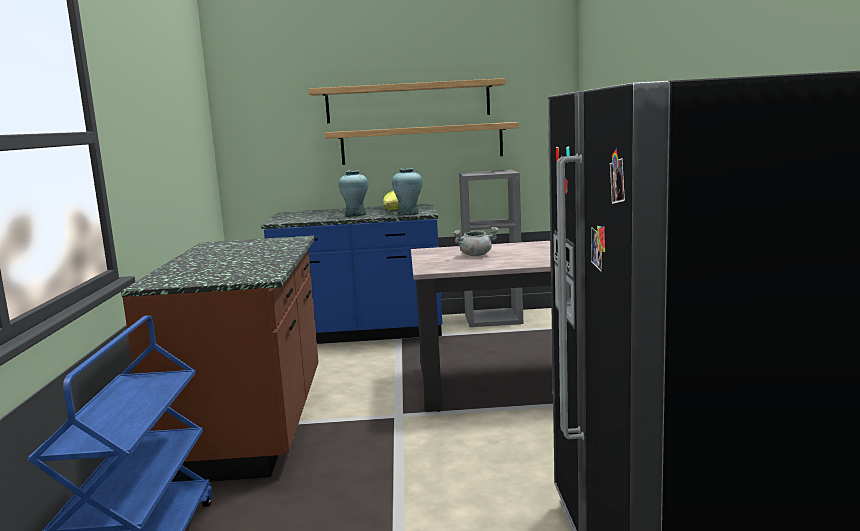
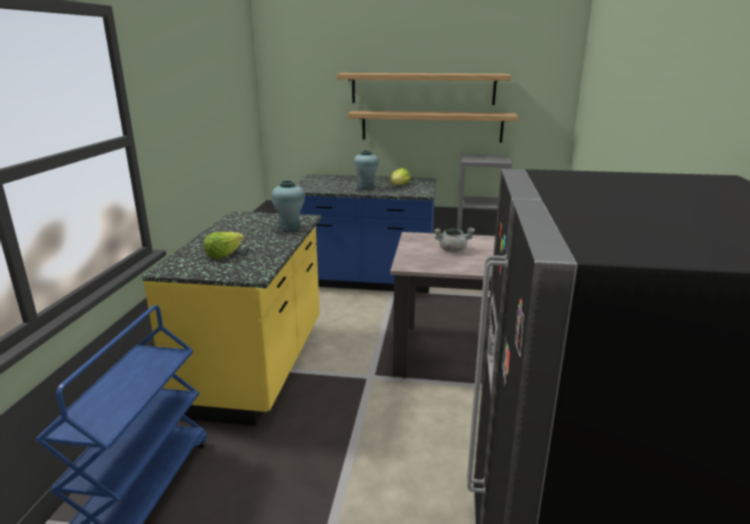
camera: 10 degrees right, 10 degrees up
brown counter [121,236,319,482] -> yellow counter [142,211,321,426]
turquoise vase [392,168,422,215] -> turquoise vase moved to [271,180,305,233]
none -> lettuce [204,232,244,258]

